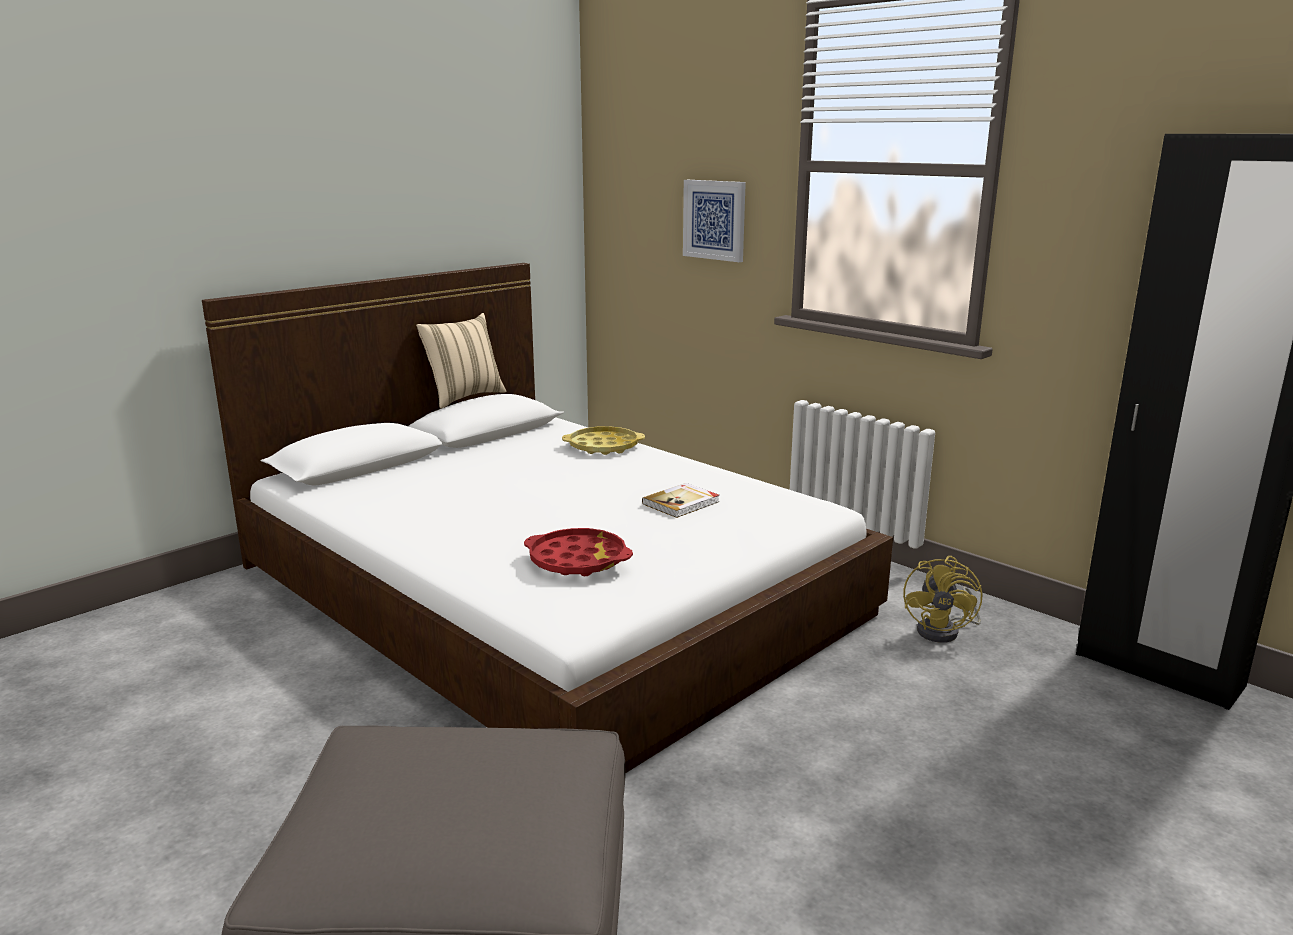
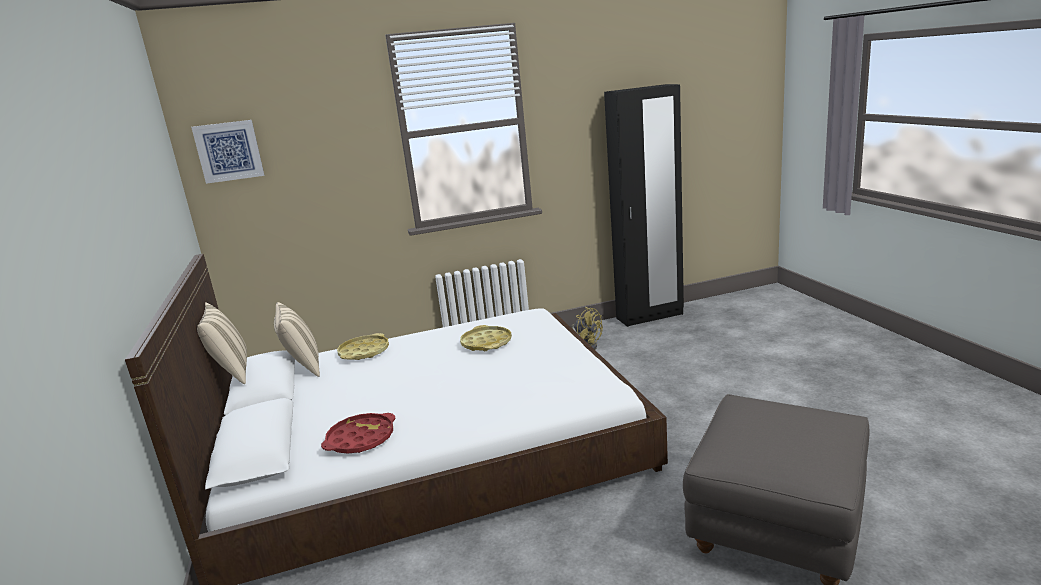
camera: 60 degrees left, 0 degrees up
red tray [524,528,633,576] -> red tray moved to [321,413,395,454]
book [642,483,719,518] -> yellow tray [460,325,512,351]
picture [683,180,746,262] -> picture moved to [191,120,264,184]
none -> beige pillow [274,302,320,377]

